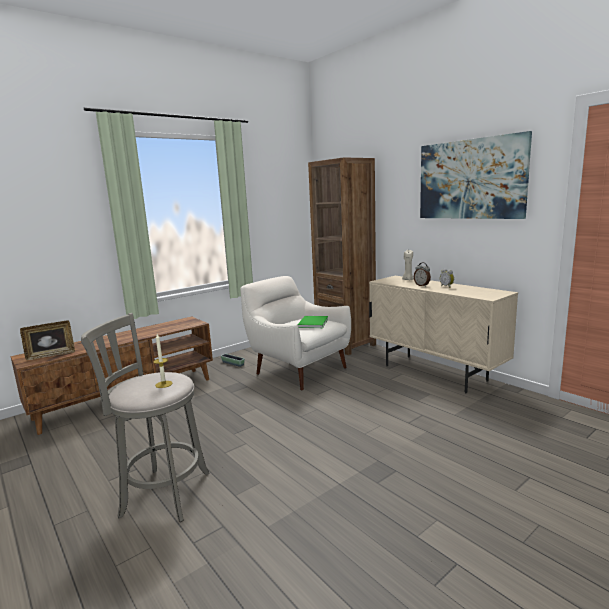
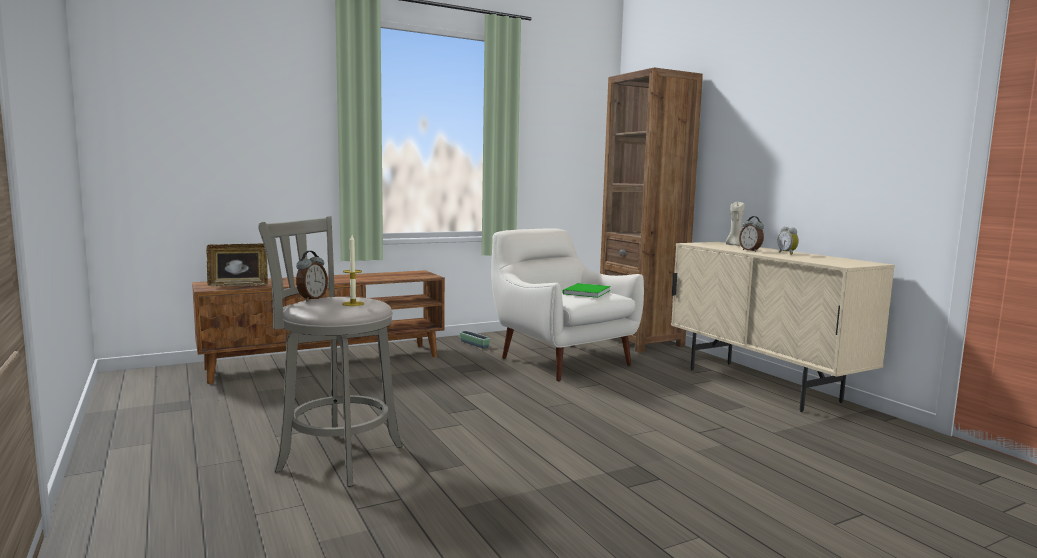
camera: 10 degrees right, 5 degrees down
picture [420,131,532,219] -> none
none -> alarm clock [296,251,328,301]

